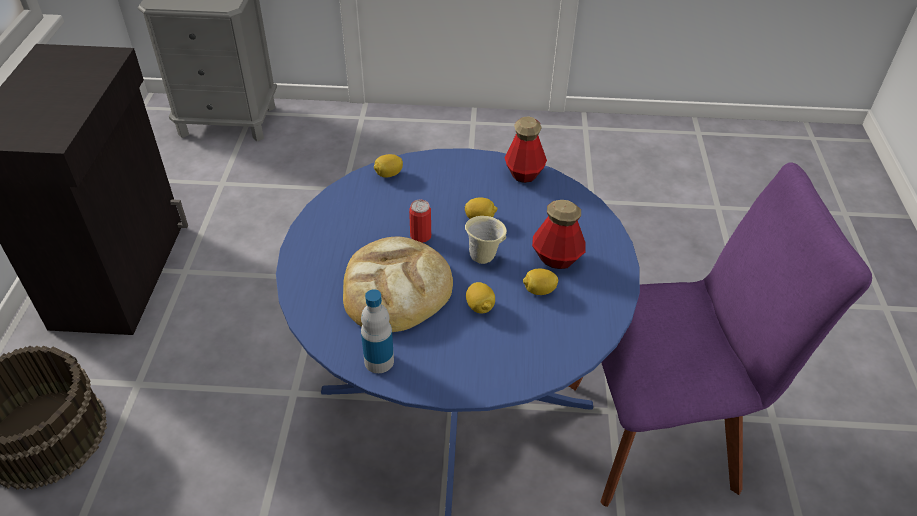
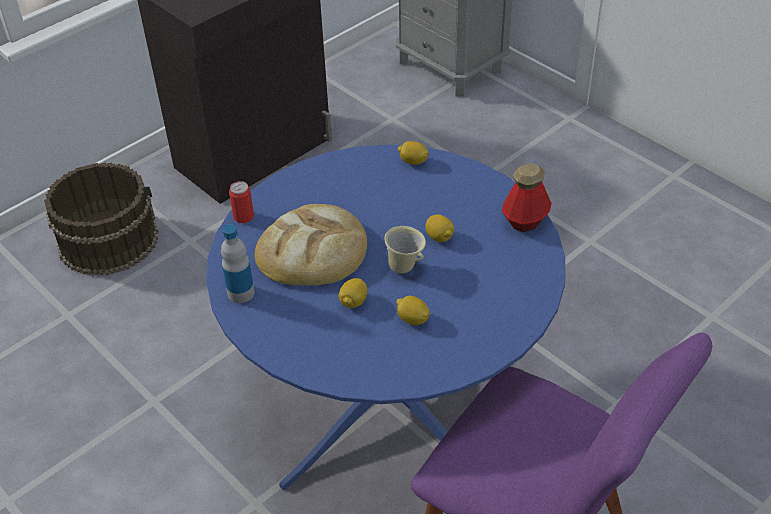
camera: 45 degrees right, 0 degrees up
can [409,200,431,243] -> can moved to [229,181,254,223]
bottle [532,200,585,269] -> none

